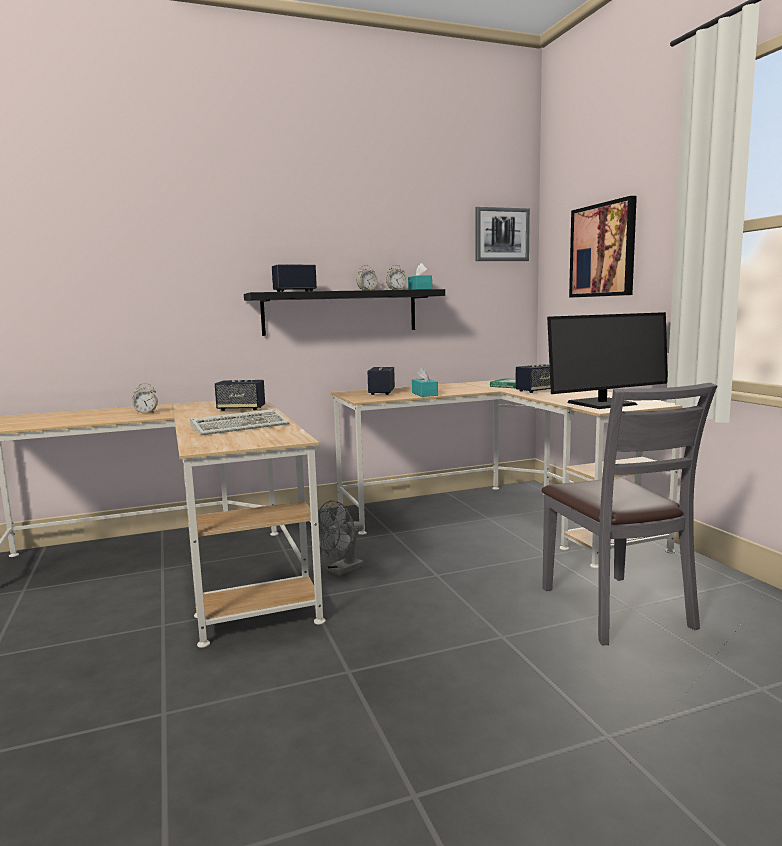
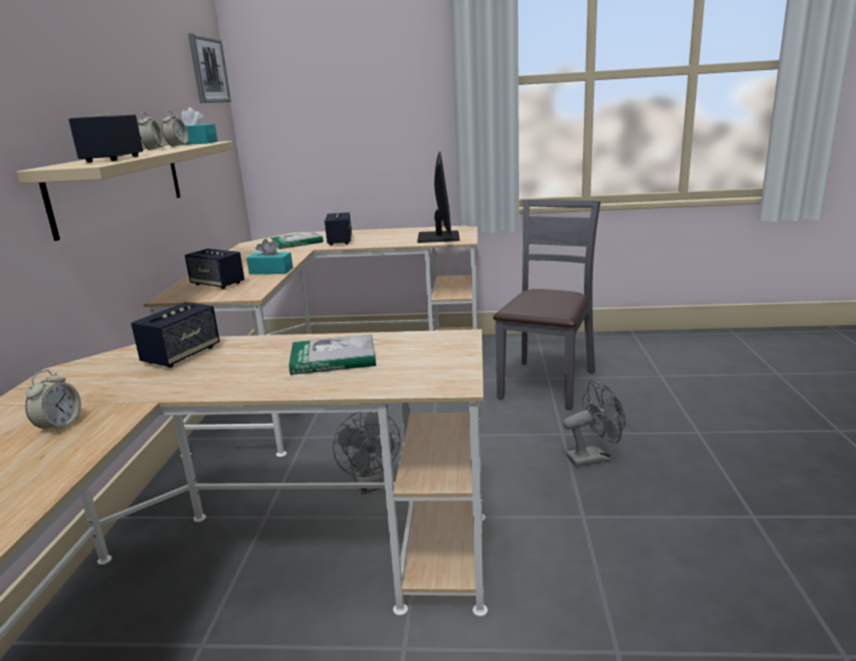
camera: 65 degrees left, 10 degrees up
keyboard [190,409,289,435] -> book [289,334,376,375]
black shelf [244,289,445,336] -> beige shelf [17,141,233,241]
grey chair [541,383,717,645] -> grey chair turned 75 degrees counterclockwise [493,200,601,410]
picture [569,196,637,298] -> none
none -> grey fan [563,380,625,467]

